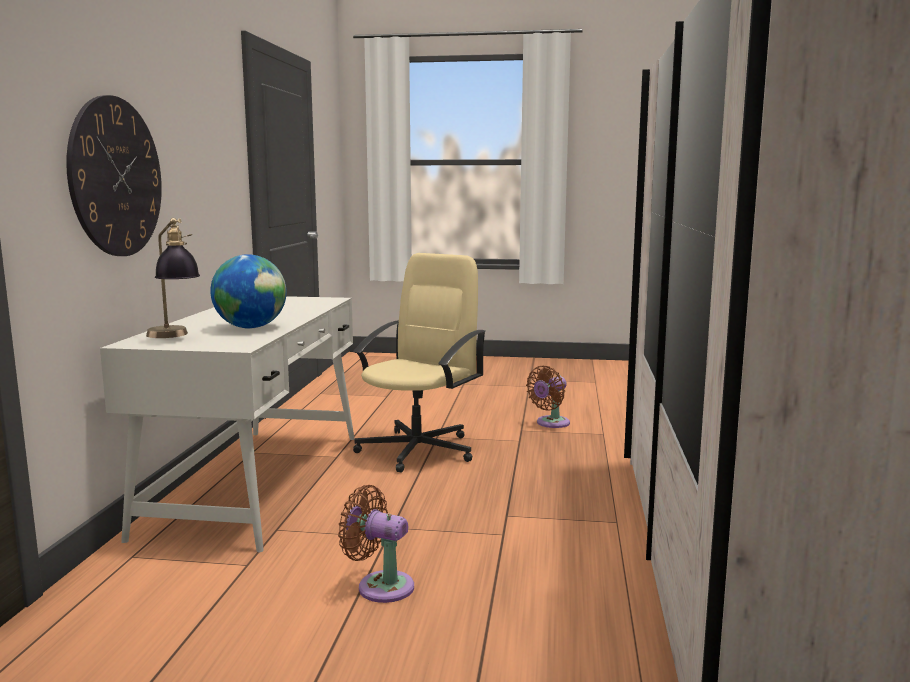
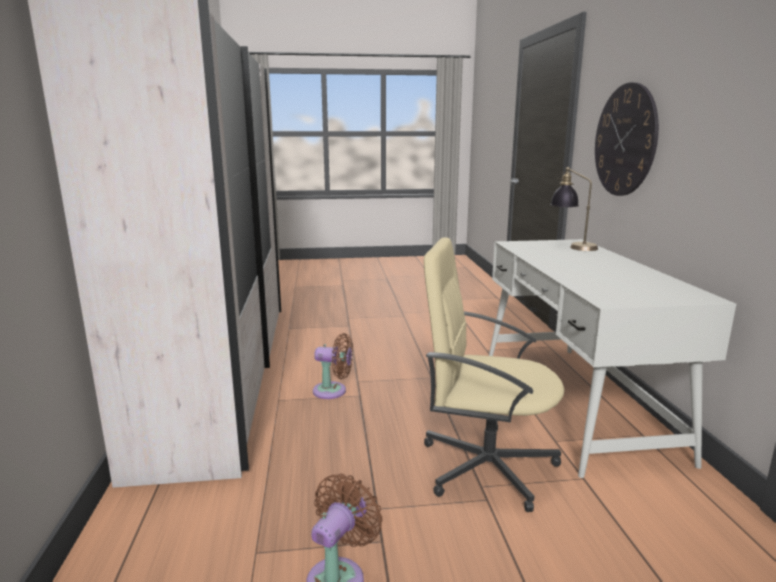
camera: 165 degrees right, 5 degrees up
globe [210,254,287,329] -> none
brown fan [338,485,414,603] -> brown fan moved to [313,333,353,399]
beige office chair [353,253,485,473] -> beige office chair turned 90 degrees clockwise [424,237,565,512]

